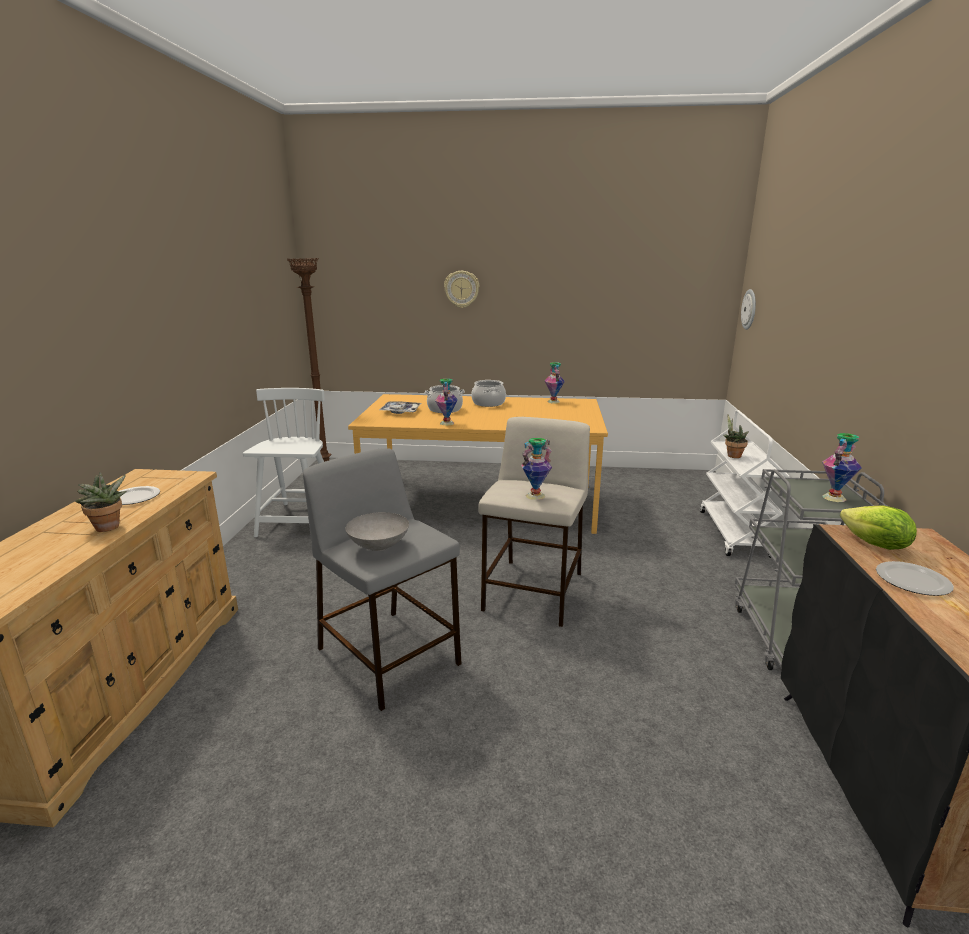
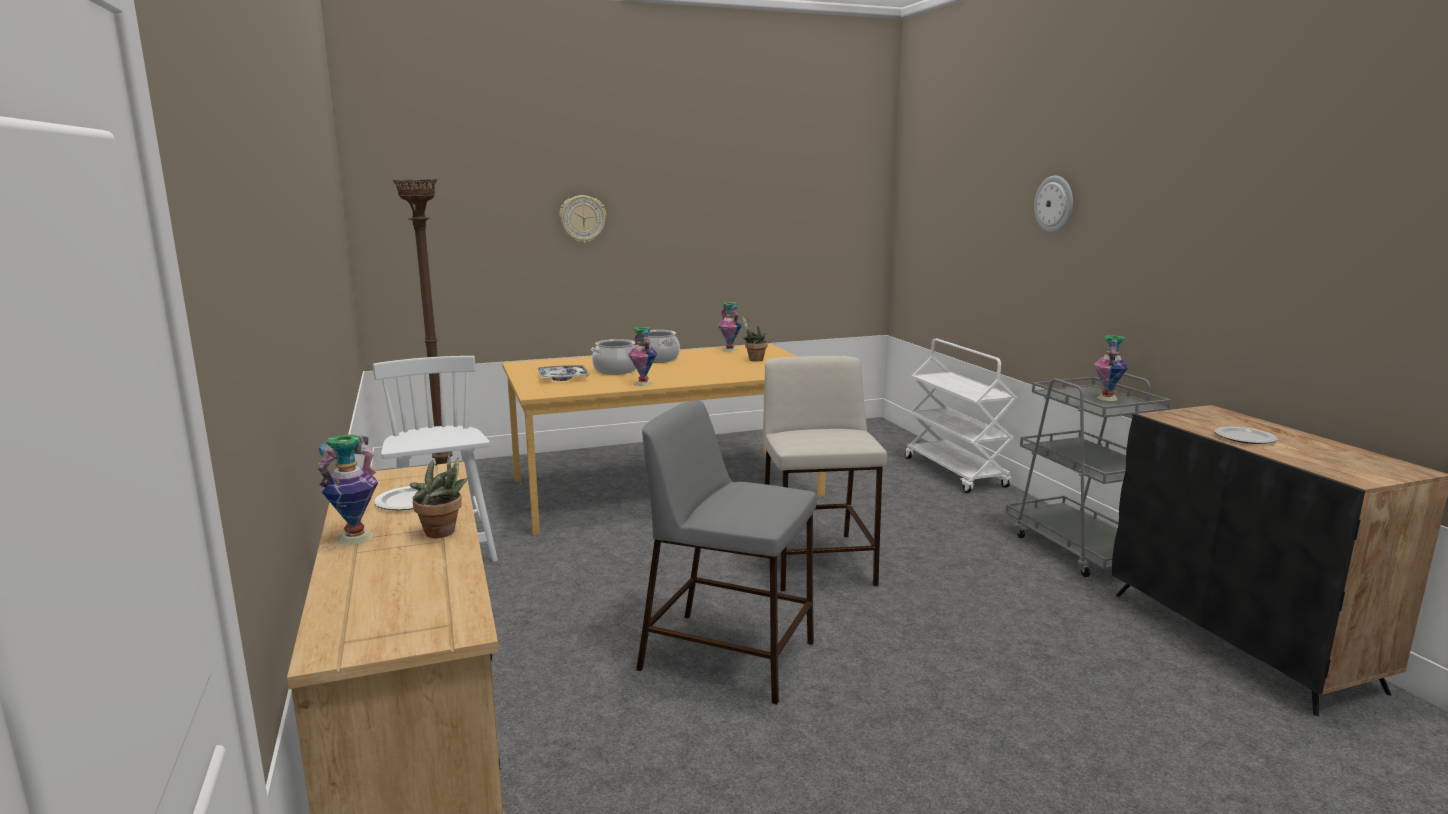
camera: 25 degrees left, 5 degrees down
grey bowl [345,512,409,551] -> none
vase [521,438,552,500] -> vase moved to [316,435,378,545]
potted plant [723,414,749,458] -> potted plant moved to [742,316,768,362]
wall clock [741,289,756,330] -> wall clock moved to [1034,176,1073,233]
lettuce [840,505,917,550] -> none

